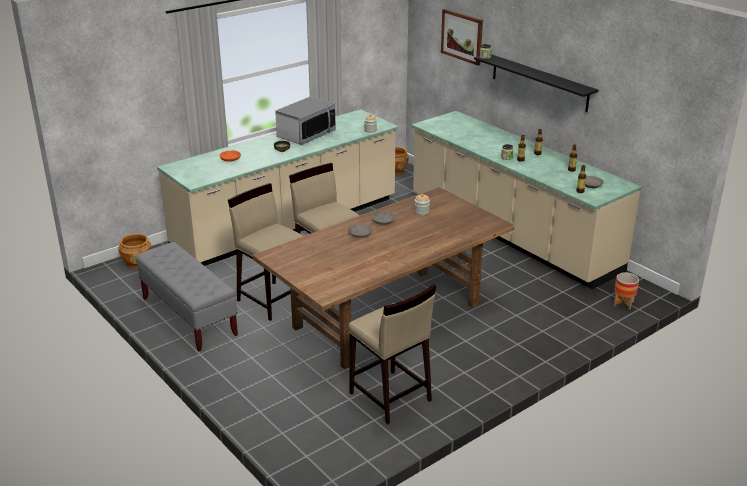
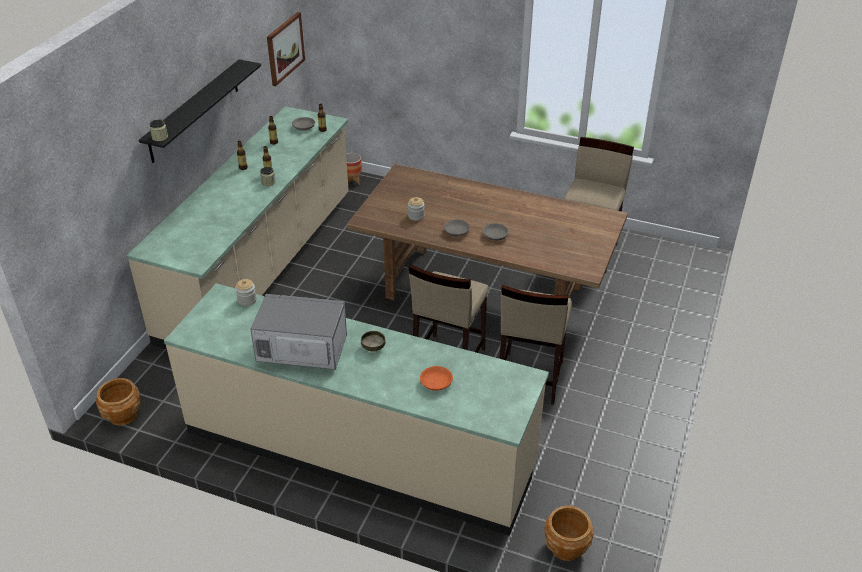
camera: 120 degrees left, 10 degrees up
grey bench [135,242,238,351] -> none
picture [441,9,483,65] -> picture moved to [267,12,305,86]

